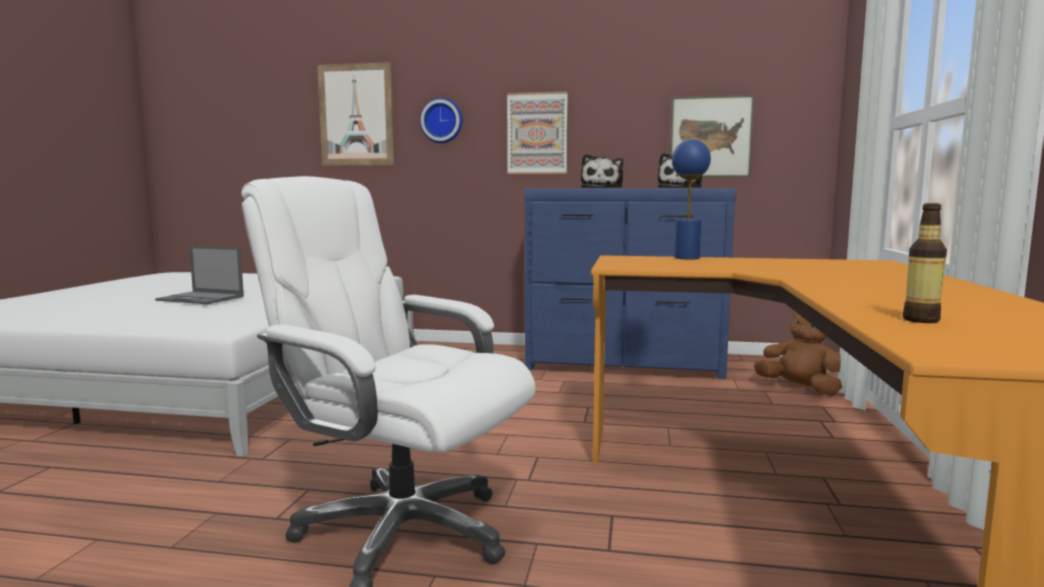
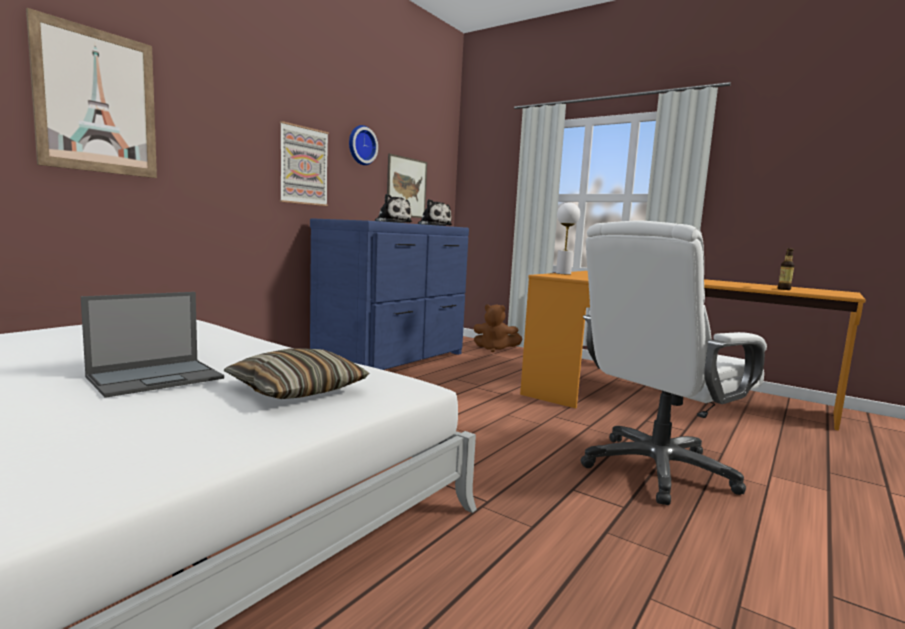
camera: 65 degrees left, 0 degrees up
wall clock [420,98,462,143] -> wall clock moved to [349,125,378,165]
blue table lamp [672,139,711,259] -> white table lamp [556,202,580,275]
brown plush toy [754,311,842,394] -> brown plush toy turned 135 degrees counterclockwise [473,304,523,352]
none -> pillow [223,349,369,399]

